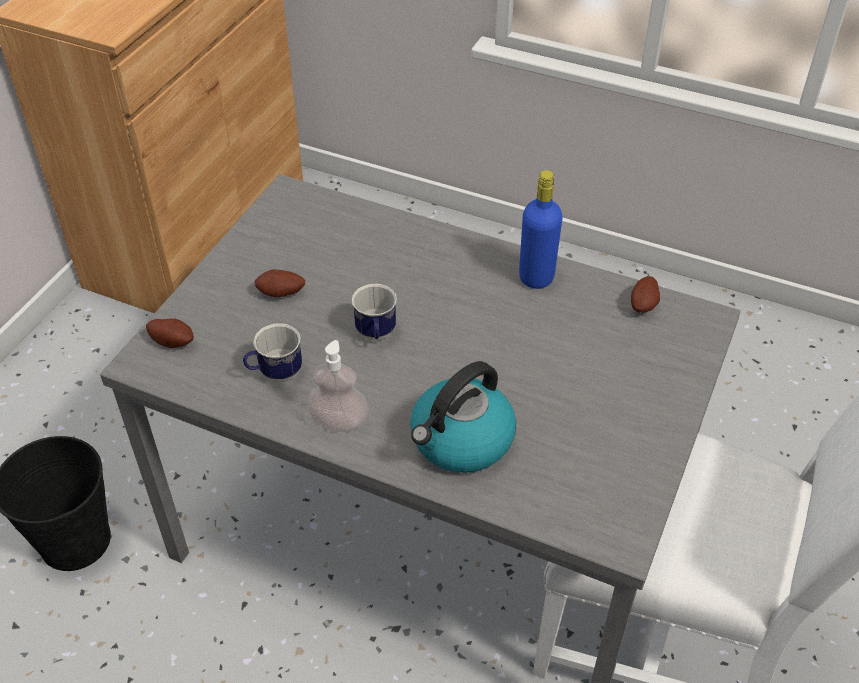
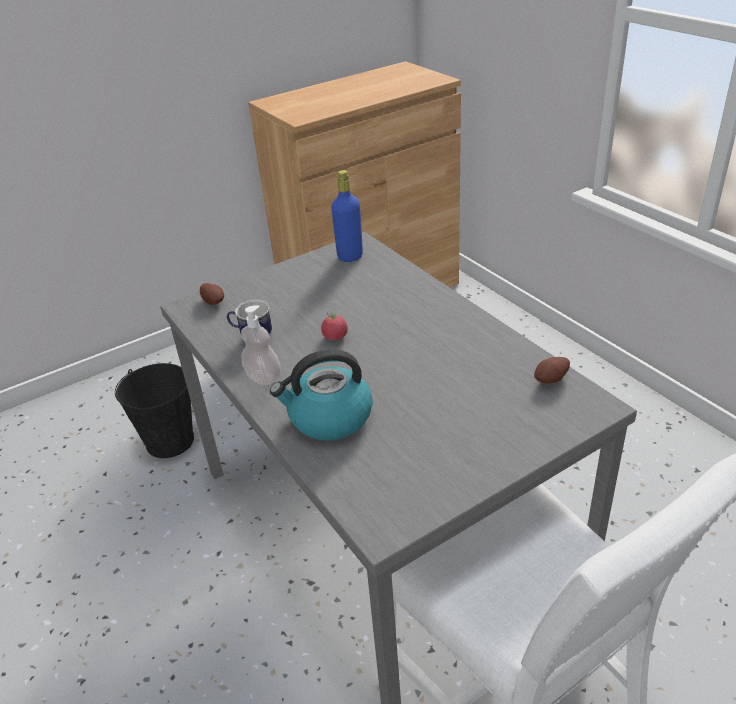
camera: 35 degrees right, 10 degrees down
potato [254,269,305,297] -> none
mug [352,284,397,341] -> tomato [321,311,348,340]
blue bottle [519,170,563,289] -> blue bottle moved to [331,170,363,262]

